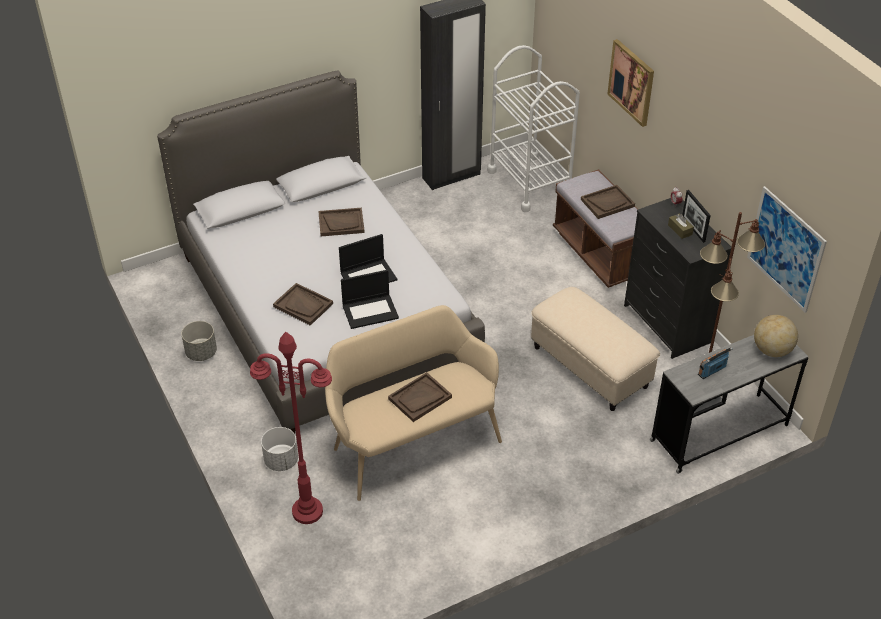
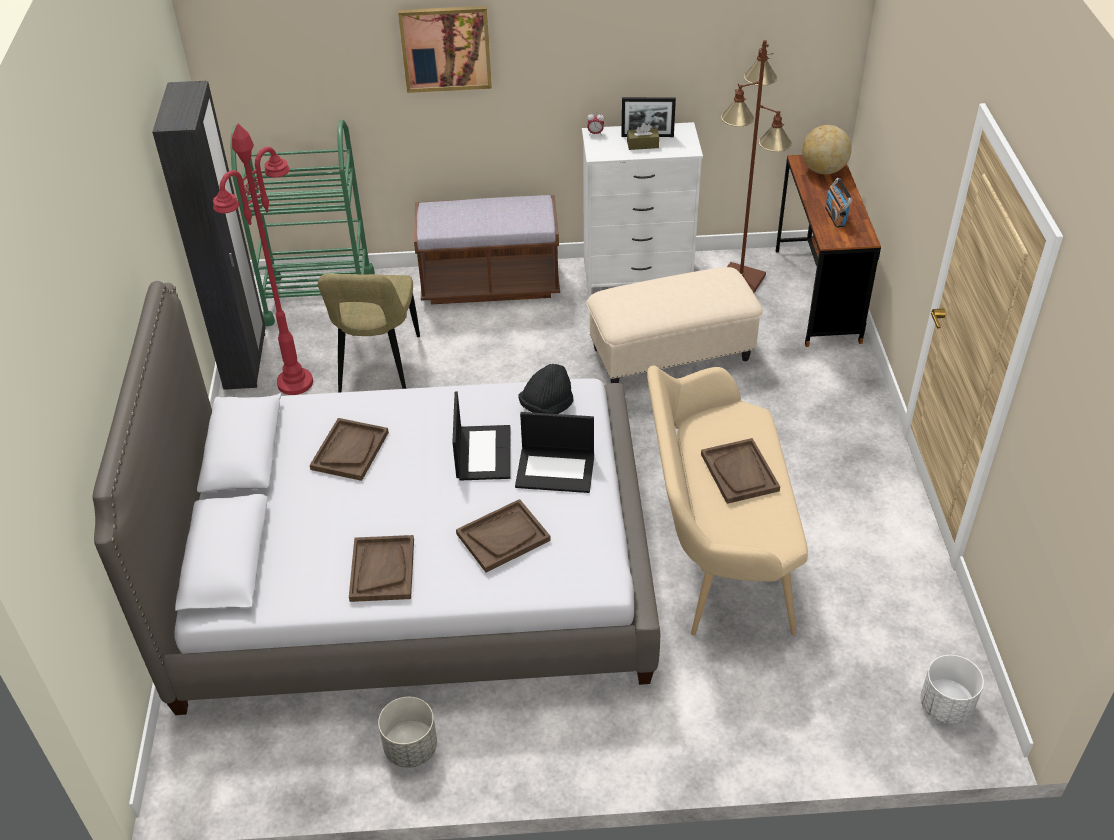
camera: 65 degrees left, 0 degrees up
red floor lamp [250,332,332,524] -> red floor lamp moved to [213,124,313,395]
white planter [261,427,298,471] -> white planter moved to [920,655,984,724]
laptop [341,270,399,329] -> laptop turned 90 degrees clockwise [515,412,594,493]
white cart [487,45,580,212] -> green cart [231,120,375,326]
brown tray [581,185,635,219] -> brown tray moved to [349,535,414,602]
black dresser [624,198,731,359] -> white dresser [582,122,703,296]
grey desk [650,335,808,474] -> brown desk [776,155,881,347]
picture [747,186,827,313] -> none
none -> beige chair [318,273,420,393]
none -> black hat [518,364,574,414]

